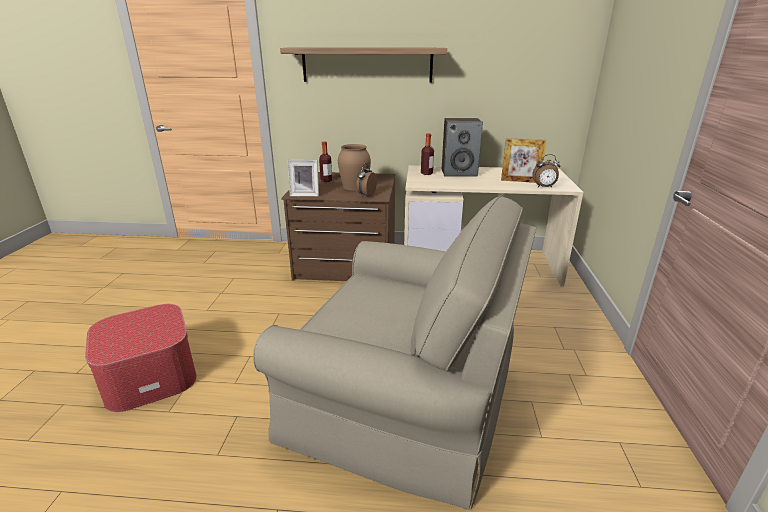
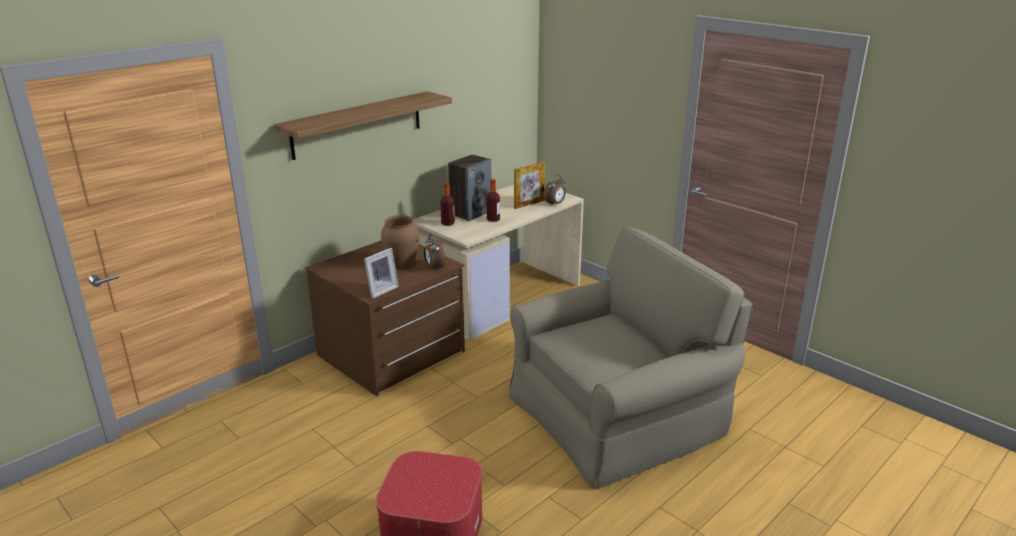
camera: 50 degrees left, 0 degrees up
bottle [319,142,332,182] -> bottle moved to [486,179,500,222]

